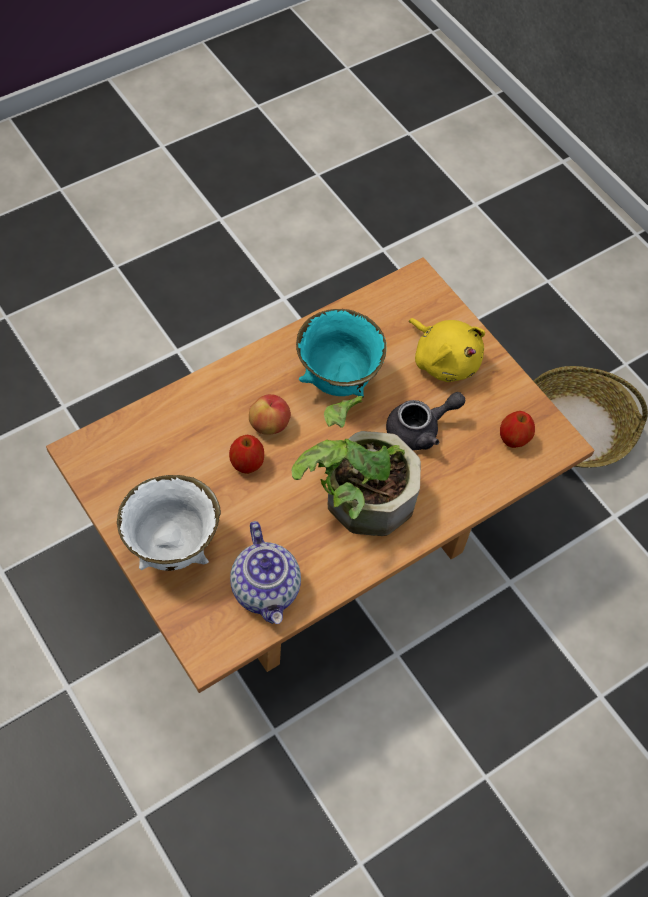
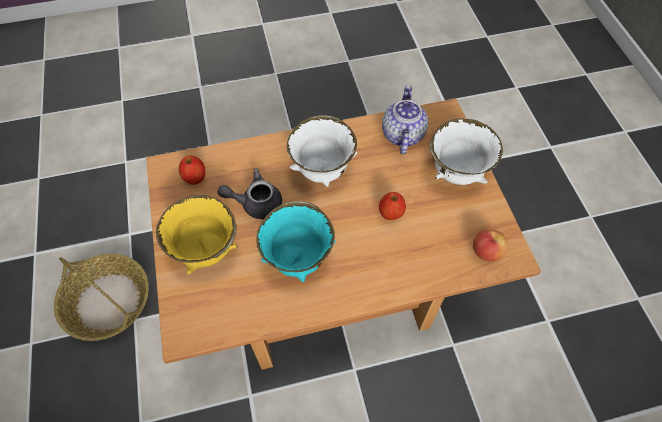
camera: 155 degrees left, 0 degrees up
apple [249,394,291,435] -> apple moved to [473,229,508,261]
potted plant [292,396,421,536] -> white bowl [287,115,357,187]
yellow plush toy [409,318,485,382] -> yellow bowl [156,195,238,274]

